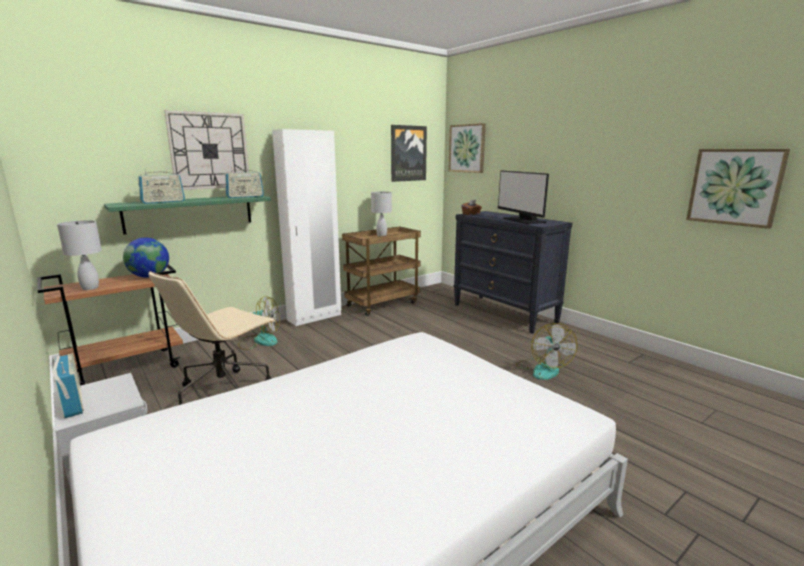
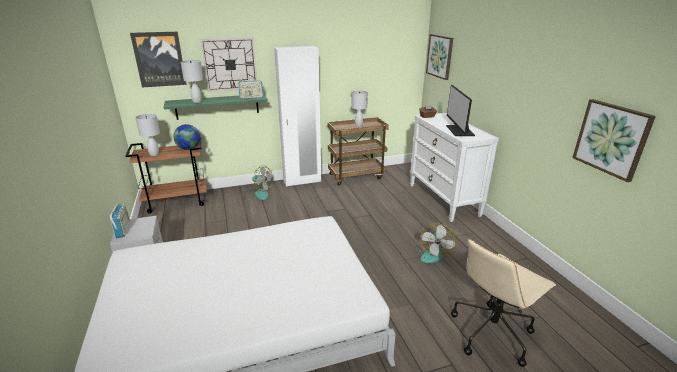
camera: 20 degrees right, 10 degrees up
radio [138,169,185,204] -> white table lamp [181,60,203,103]
beige office chair [148,271,275,405] -> beige office chair moved to [451,239,556,367]
picture [391,125,427,182] -> picture moved to [130,32,187,87]
black dresser [454,211,572,334] -> white dresser [410,113,499,222]

